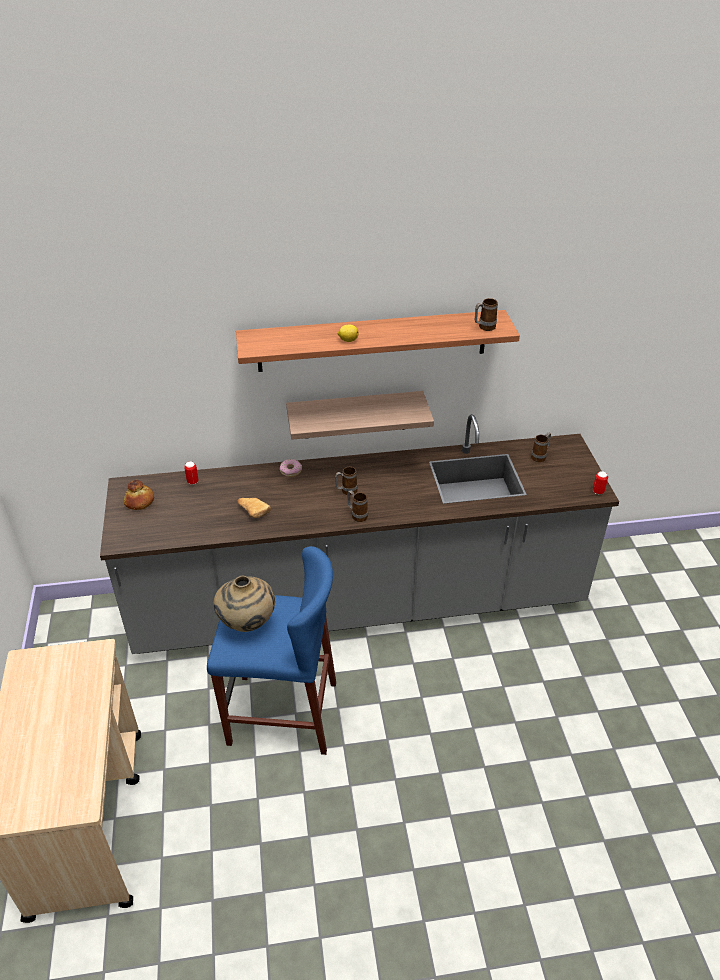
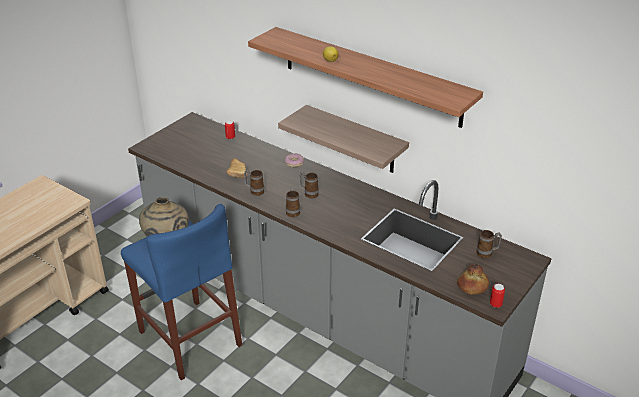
camera: 45 degrees right, 5 degrees down
bread [124,480,154,510] -> bread moved to [457,264,489,295]
mug [475,298,498,331] -> mug moved to [244,170,264,196]

